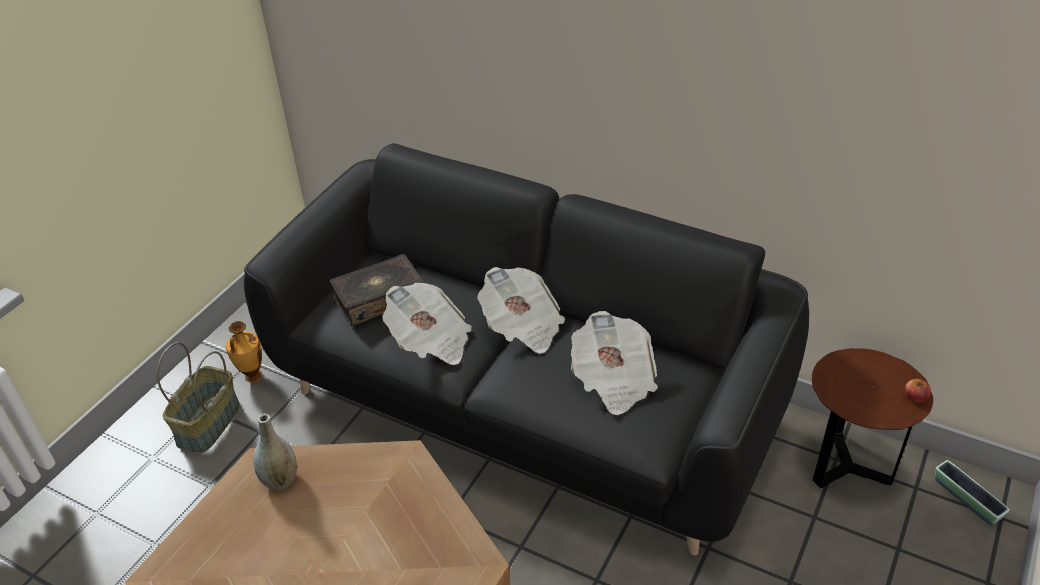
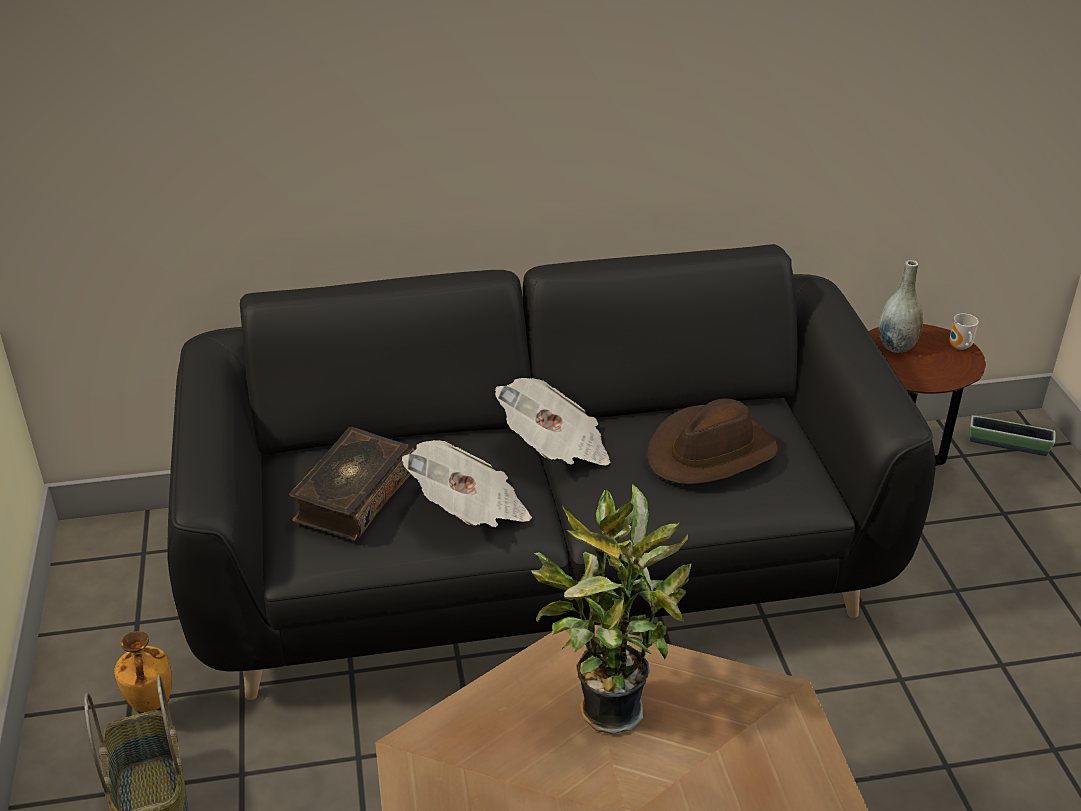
camera: 40 degrees left, 5 degrees down
grey vase [254,414,297,490] -> grey vase moved to [878,260,923,353]
newspaper [571,311,658,415] -> brown hat [647,399,778,485]
apple [905,379,931,403] -> mug [950,313,979,350]
none -> potted plant [531,484,691,734]

